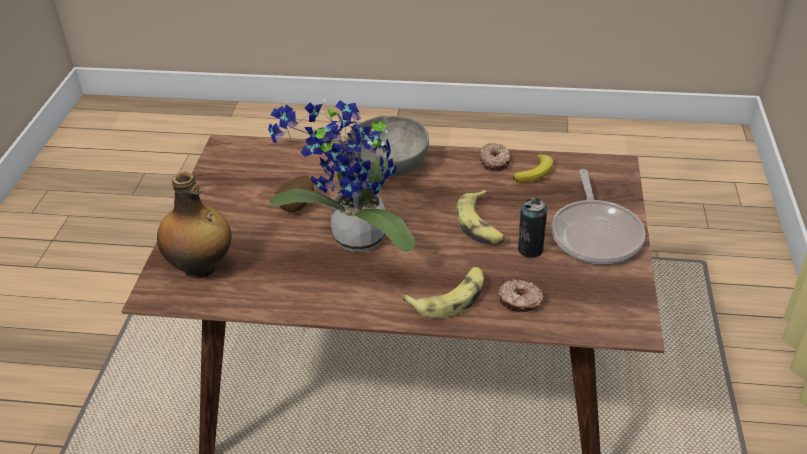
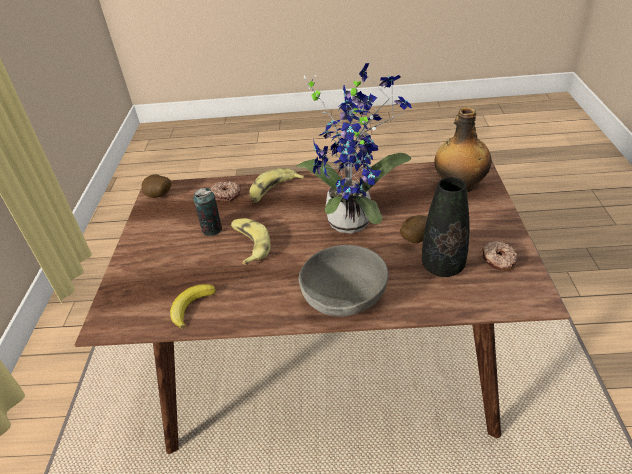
camera: 175 degrees right, 0 degrees up
donut [479,143,510,171] -> donut moved to [482,241,517,271]
frying pan [551,169,646,264] -> none
none -> potato [142,174,172,198]
none -> black vase [422,177,469,277]

